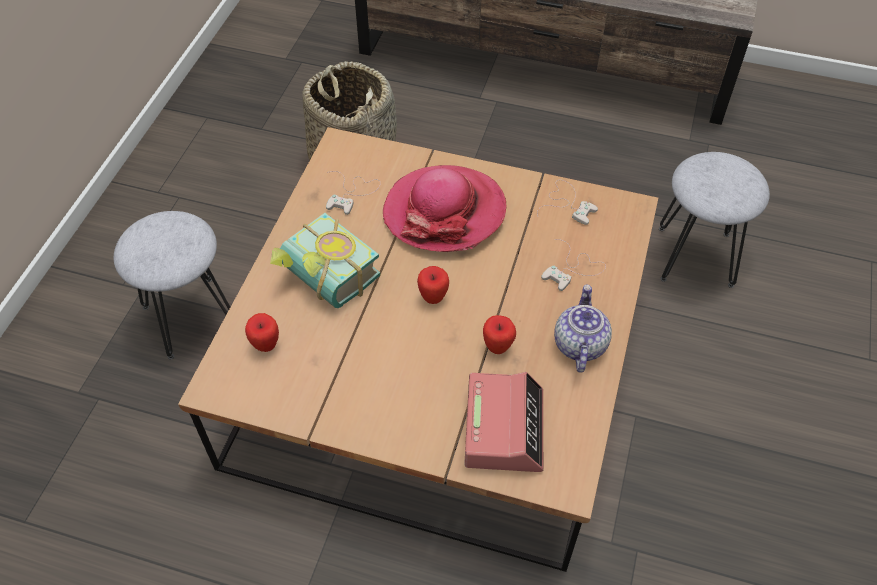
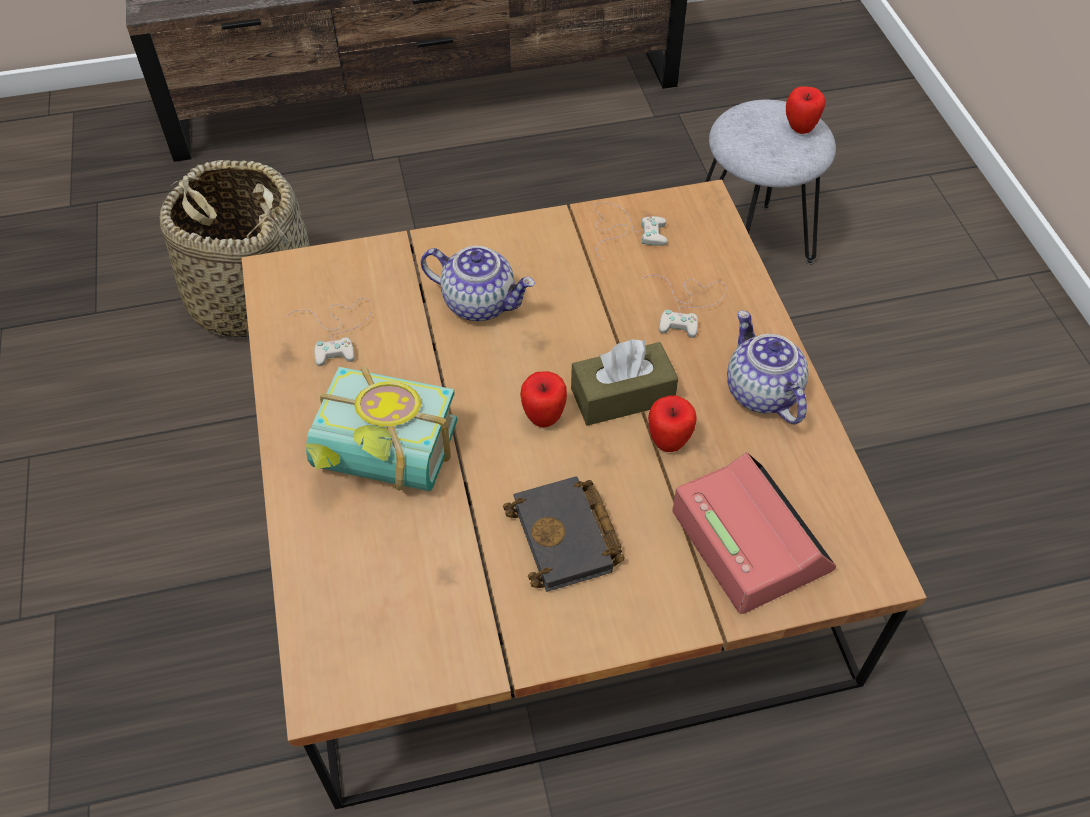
camera: 30 degrees left, 0 degrees up
grey stool [114,211,230,359] -> none
apple [245,313,279,352] -> apple moved to [786,86,826,134]
hat [383,165,507,252] -> teapot [421,246,535,321]
none -> black book [503,476,625,592]
none -> brown tissue box [571,339,678,426]

